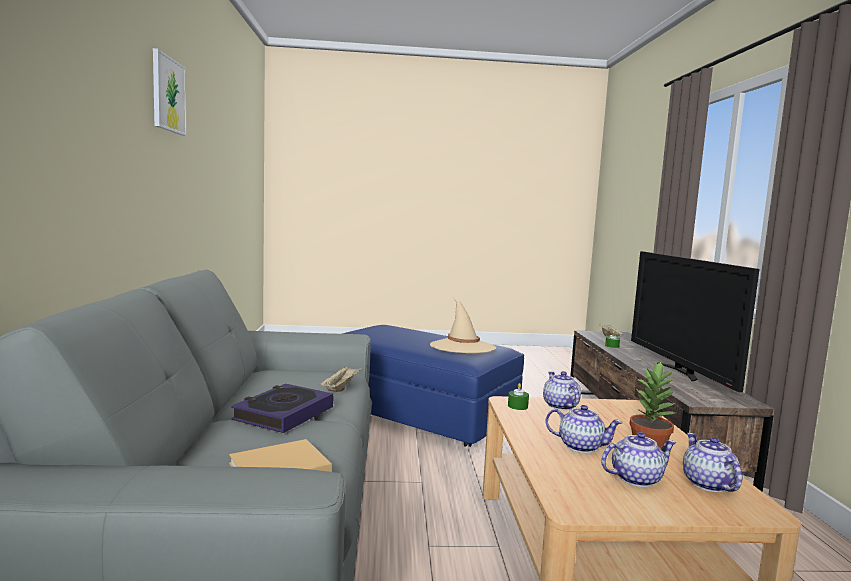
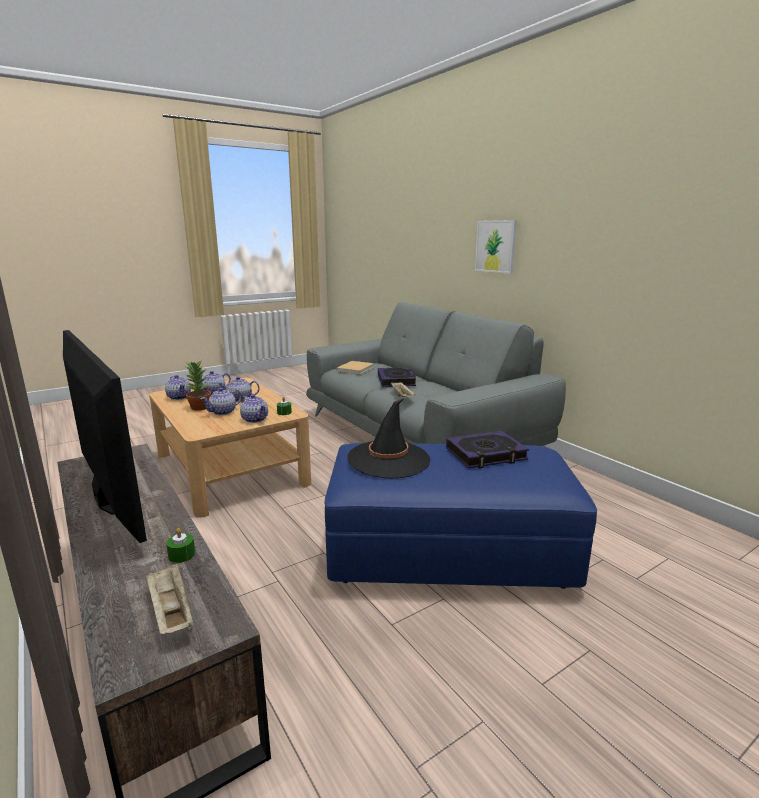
camera: 150 degrees right, 10 degrees up
picture [153,48,187,136] -> picture moved to [475,220,517,274]
beige hat [430,298,496,353] -> black hat [348,399,430,478]
none -> teapot [201,388,242,415]
none -> book [446,431,529,468]

